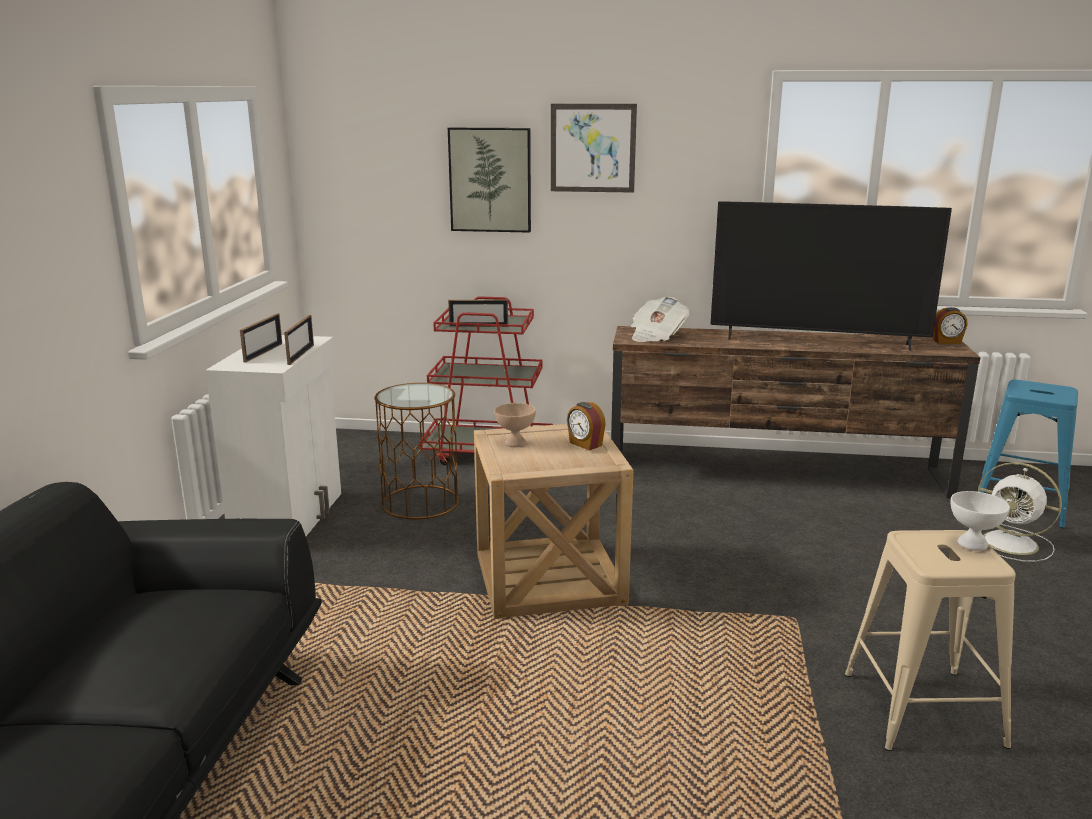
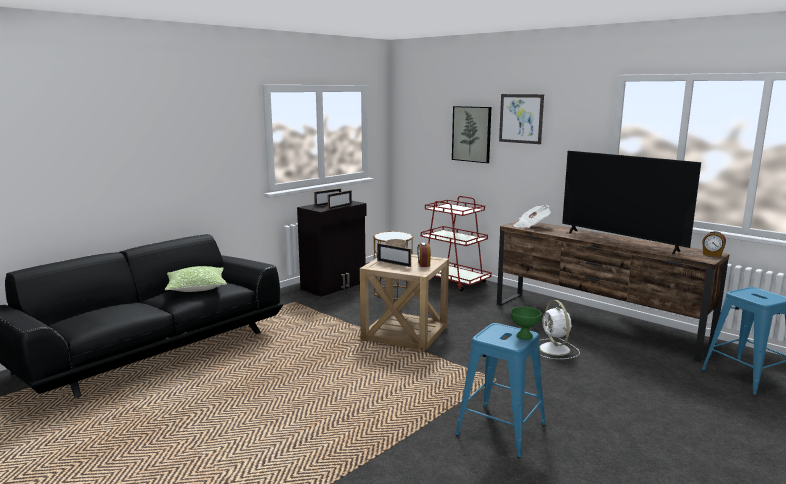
camera: 35 degrees right, 5 degrees down
white cabinet [205,335,341,536] -> black cabinet [297,201,367,297]
picture frame [448,299,508,327] -> picture frame moved to [377,243,411,267]
beige stool [845,530,1016,751] -> blue stool [455,323,546,458]
white bowl [951,491,1010,551] -> green bowl [511,307,542,340]
white fan [978,462,1062,562] -> white fan moved to [539,300,580,359]
none -> pillow [165,266,227,292]

